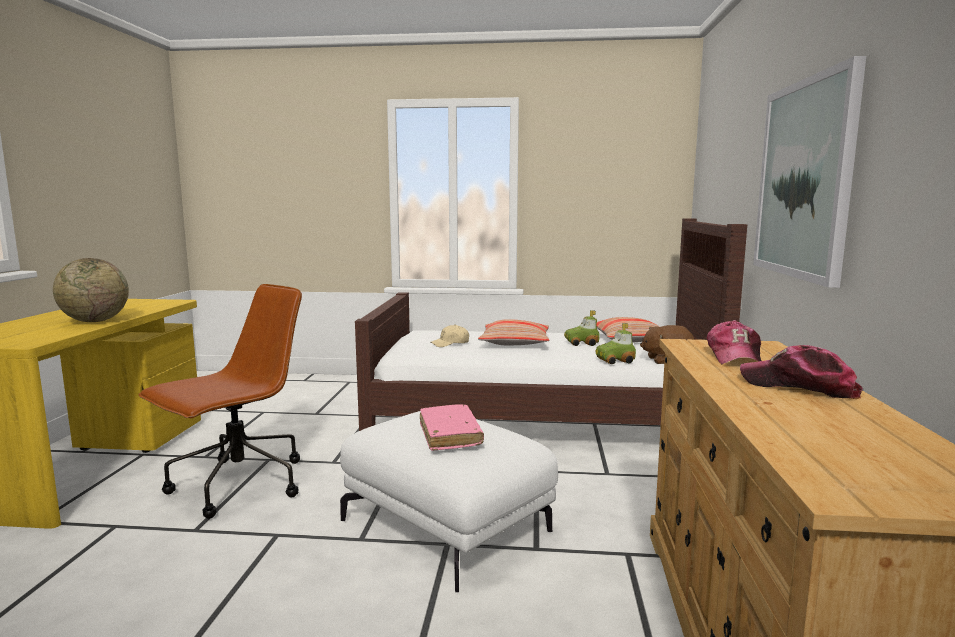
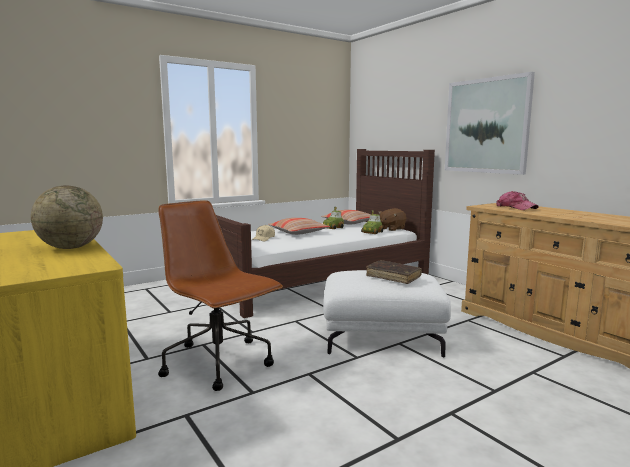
camera: 40 degrees left, 0 degrees up
brown office chair [138,284,302,519] -> brown office chair turned 45 degrees counterclockwise [158,200,283,391]
pink book [420,404,484,451] -> brown book [366,260,422,284]
cap [740,345,863,399] -> none

